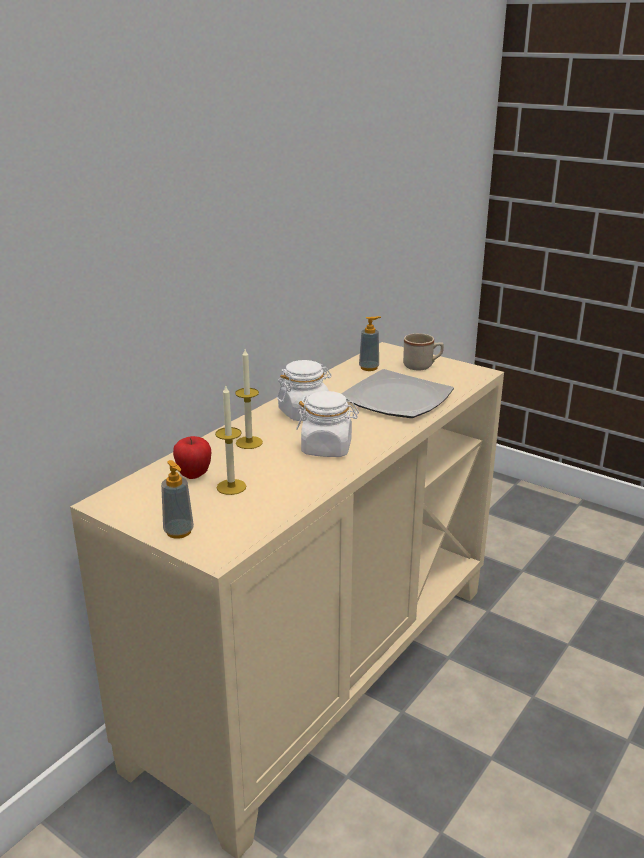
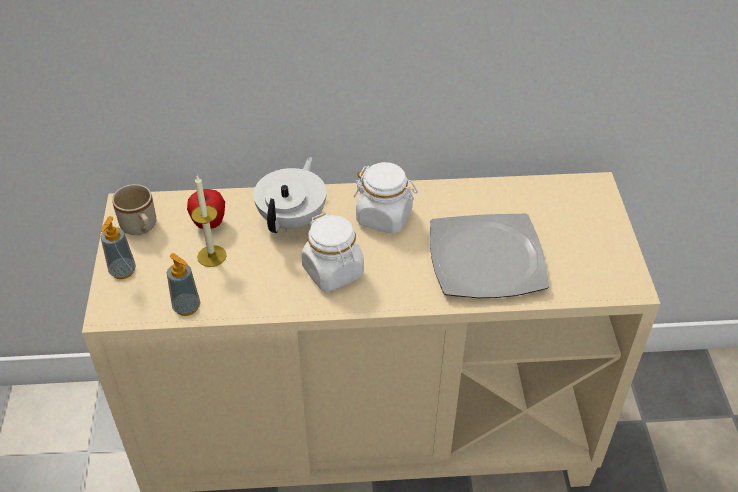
camera: 50 degrees right, 20 degrees up
candle [235,349,263,449] -> white teapot [253,157,327,233]
soap dispenser [359,316,381,371] -> soap dispenser moved to [167,253,200,316]
beige mug [403,333,444,370] -> beige mug moved to [112,184,156,235]

